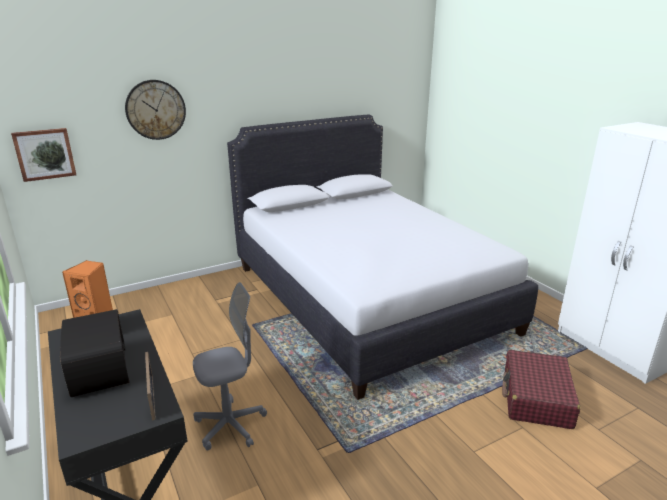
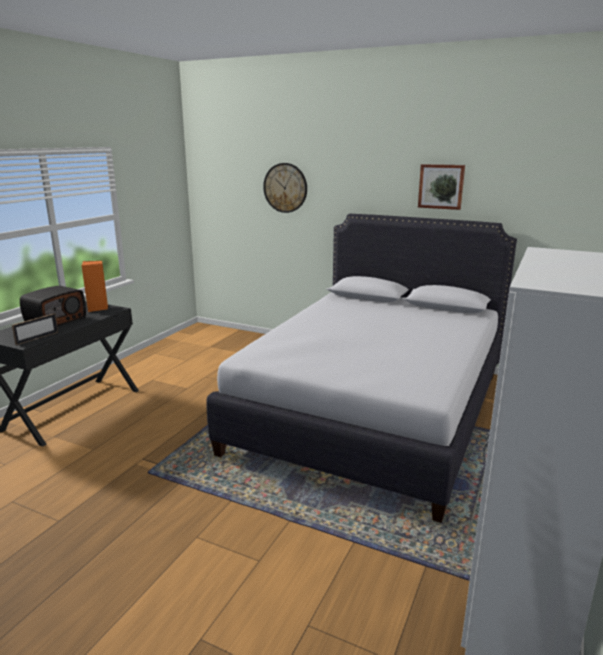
camera: 55 degrees right, 5 degrees down
picture [11,128,76,182] -> picture moved to [418,164,465,210]
grey office chair [193,282,267,450] -> none
red suitcase [502,350,580,429] -> none

